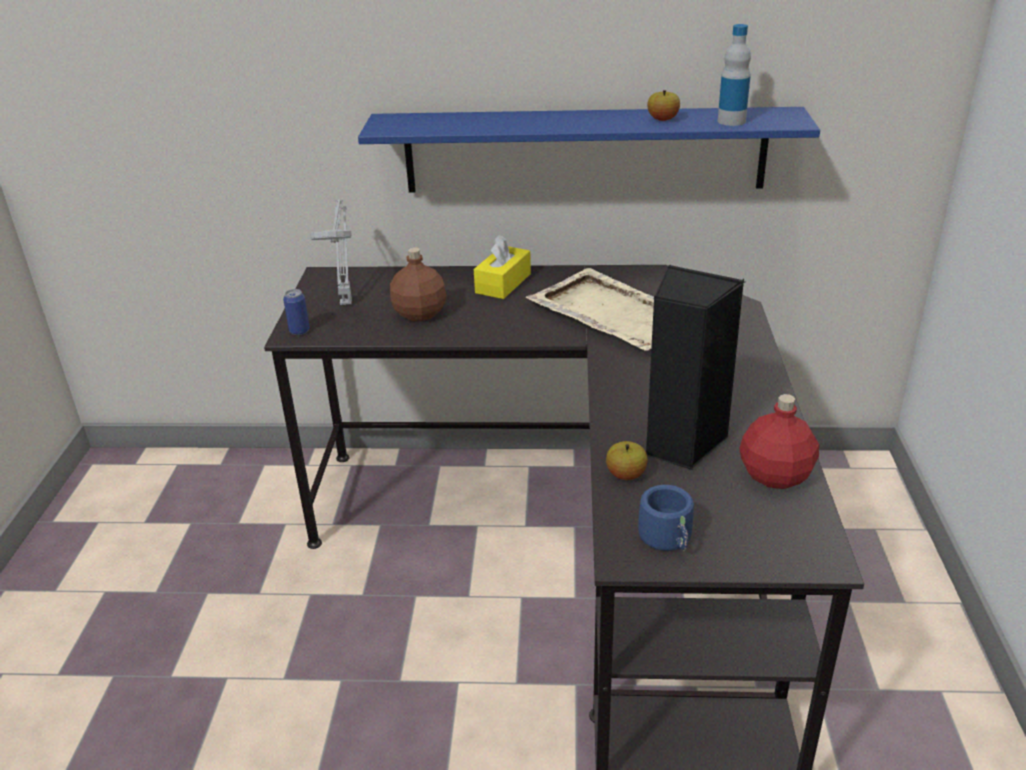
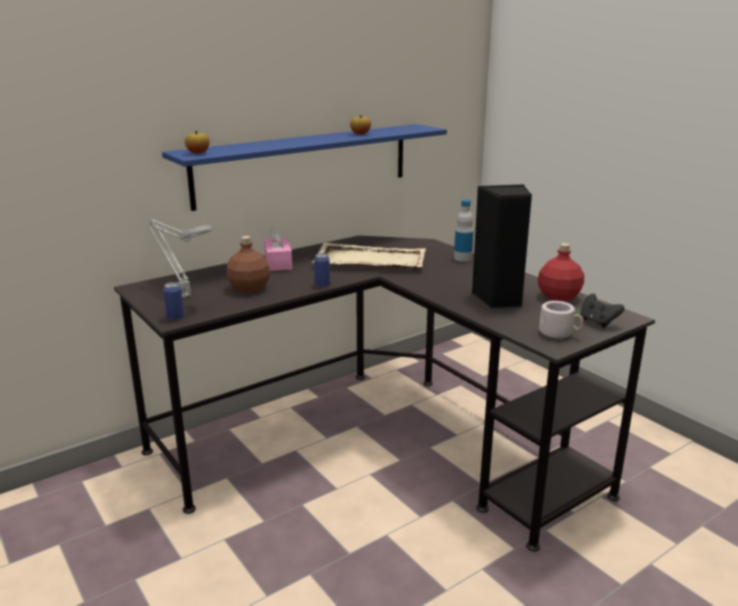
camera: 40 degrees left, 10 degrees down
yellow tissue box [474,234,531,299] -> pink tissue box [264,226,292,271]
apple [606,441,648,480] -> apple moved to [185,131,209,154]
blue mug [638,485,694,551] -> grey mug [539,301,583,338]
bottle [718,24,751,126] -> bottle moved to [454,199,474,262]
none -> can [314,253,330,287]
none -> black game controller [580,294,625,328]

